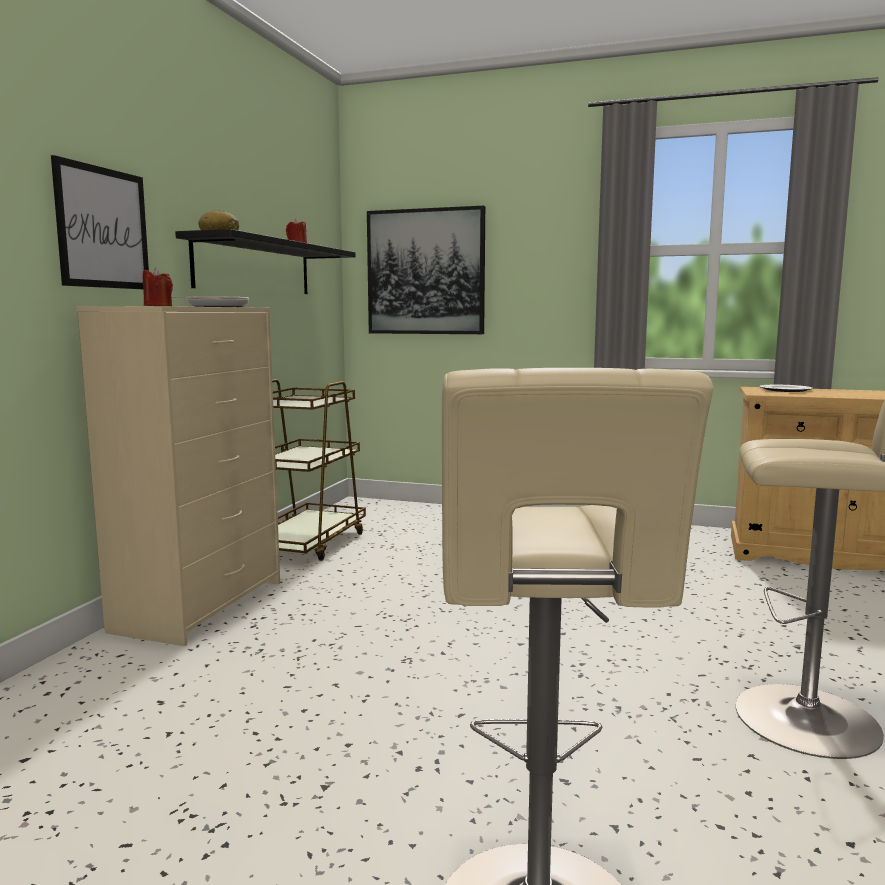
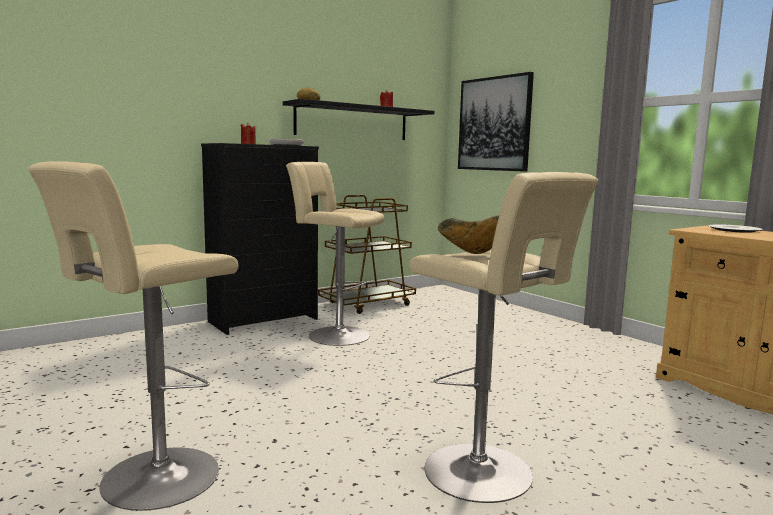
camera: 35 degrees right, 0 degrees up
picture [51,155,149,289] -> none
beige dresser [76,306,280,646] -> black dresser [201,143,319,335]
none -> beige stool [286,162,385,346]
none -> bowl [438,215,499,254]

